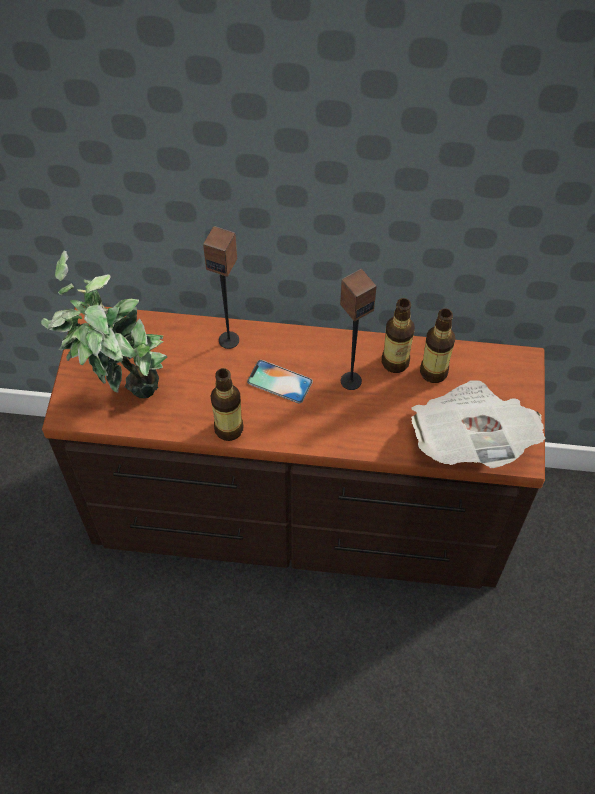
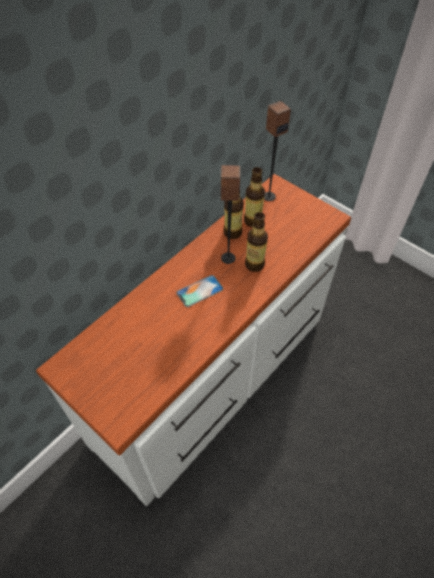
camera: 55 degrees left, 5 degrees down
potted plant [41,250,167,398] -> none
brown dresser [42,307,545,589] -> white dresser [36,174,351,506]
speaker [203,226,239,349] -> speaker moved to [264,101,291,201]
bottle [210,368,243,441] -> bottle moved to [245,212,268,272]
newspaper [411,380,545,468] -> none

